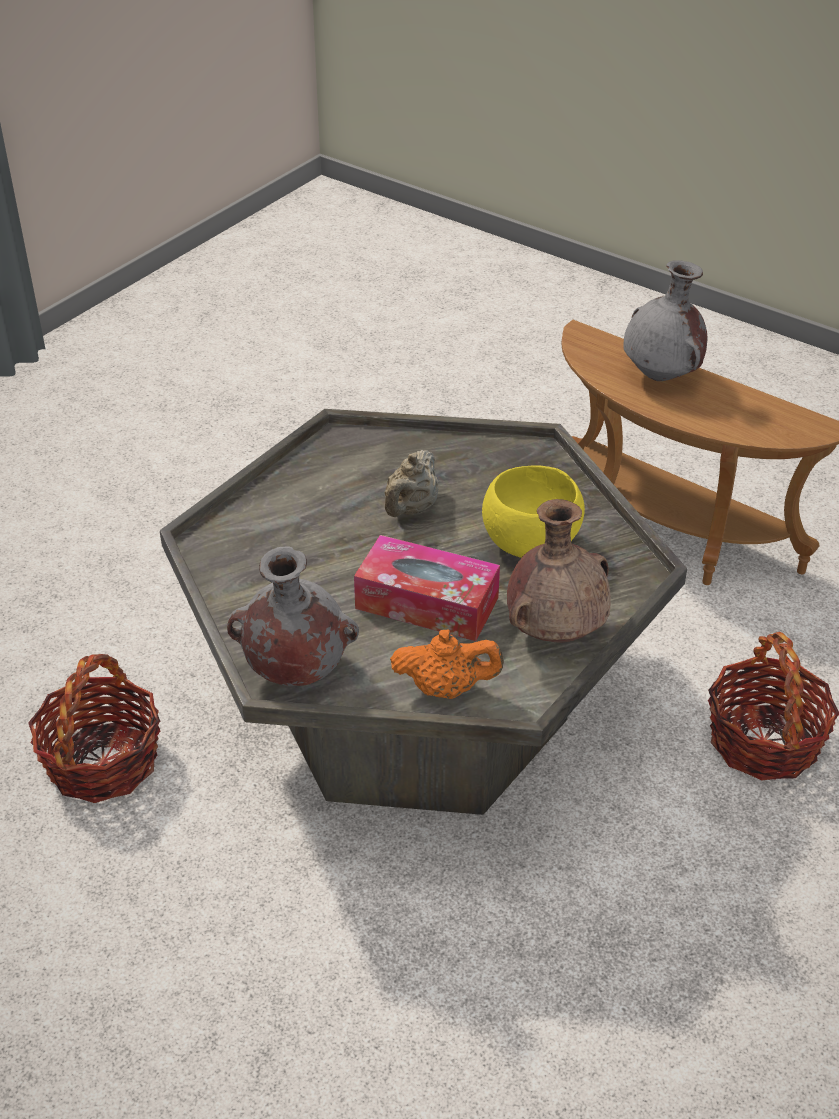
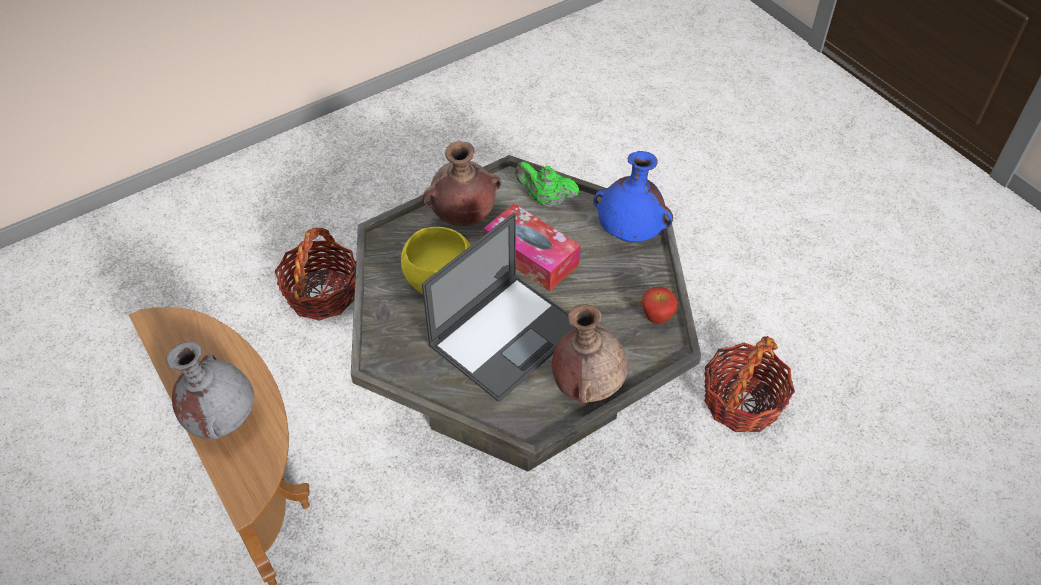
camera: 160 degrees left, 10 degrees up
grey vase [227,547,359,686] -> blue vase [593,151,673,242]
beige teapot [384,450,438,517] -> laptop [422,213,576,402]
orange teapot [390,629,504,699] -> green teapot [515,162,579,207]
none -> brown vase [552,304,628,403]
none -> apple [642,287,678,324]

